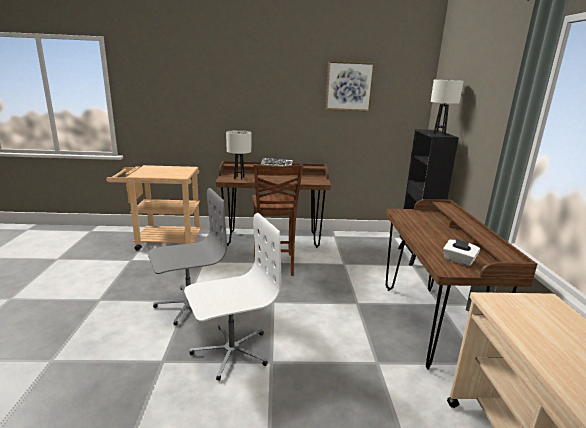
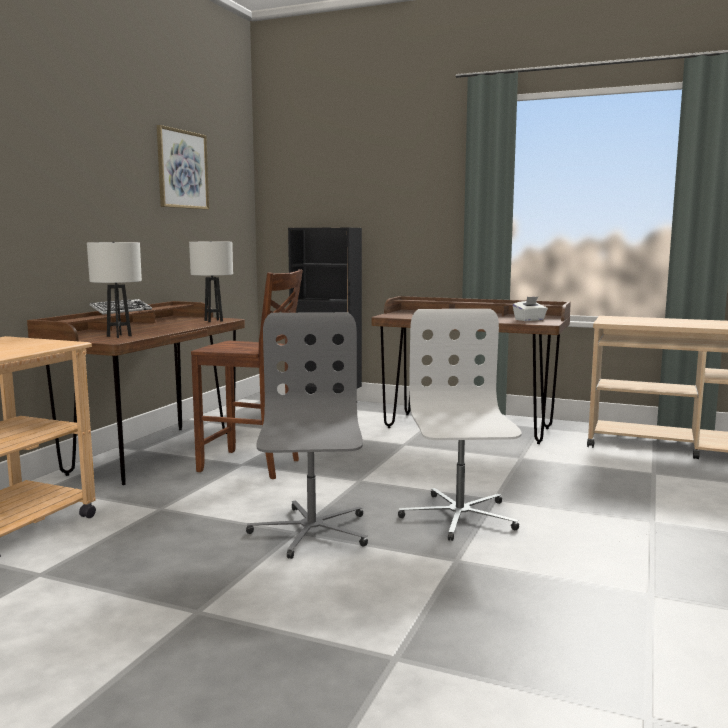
camera: 65 degrees left, 10 degrees down
white table lamp [431,80,464,135] -> white table lamp moved to [189,241,233,322]

